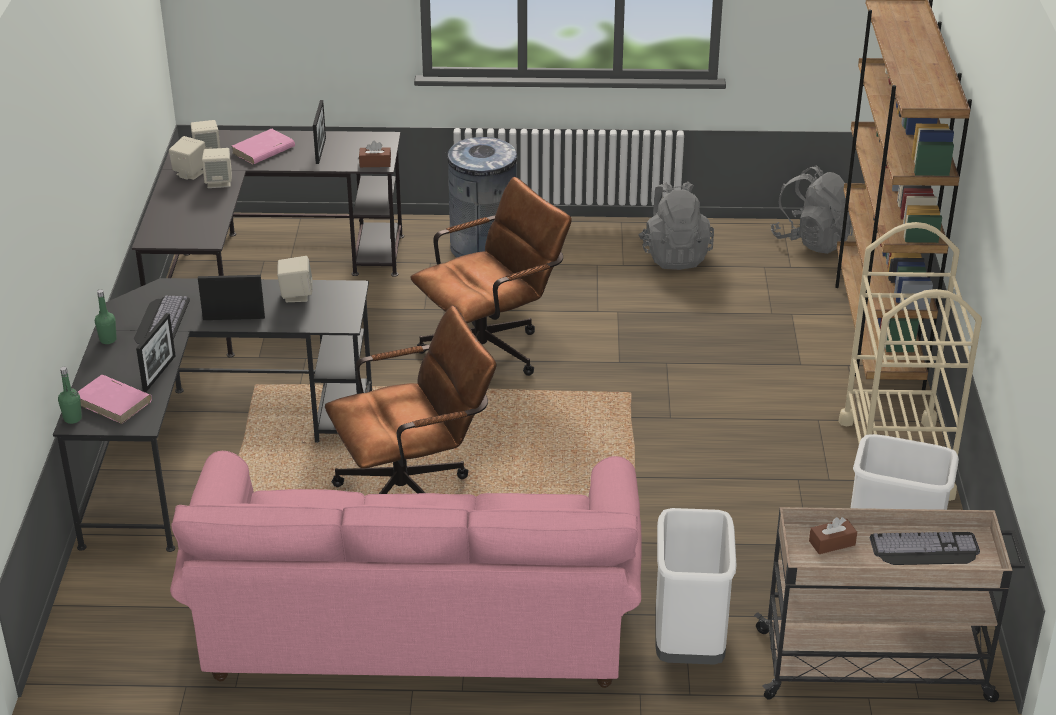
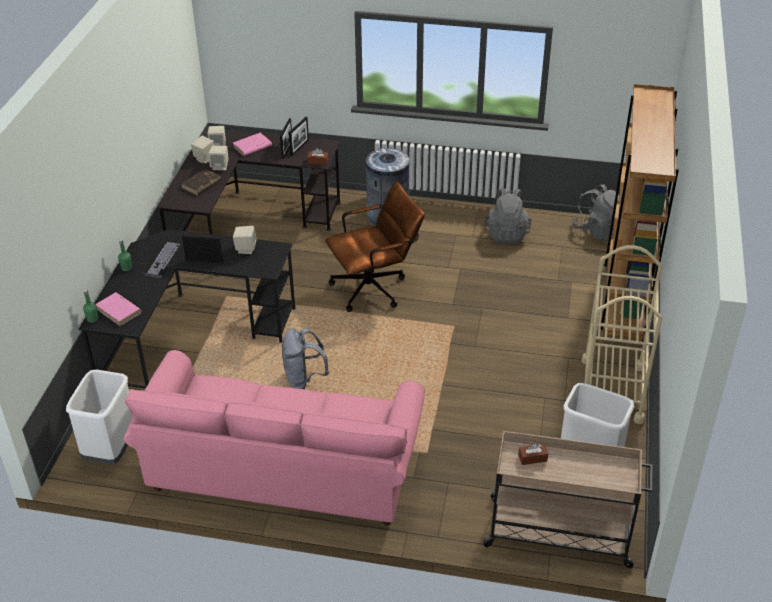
camera: 10 degrees right, 5 degrees up
picture frame [136,313,176,392] -> picture frame moved to [289,117,309,156]
brown office chair [325,306,496,494] -> grey backpack [282,328,329,389]
white trash can [655,508,736,665] -> white trash can moved to [66,370,133,465]
keyboard [870,532,980,565] -> none
none -> brown book [181,169,222,196]

